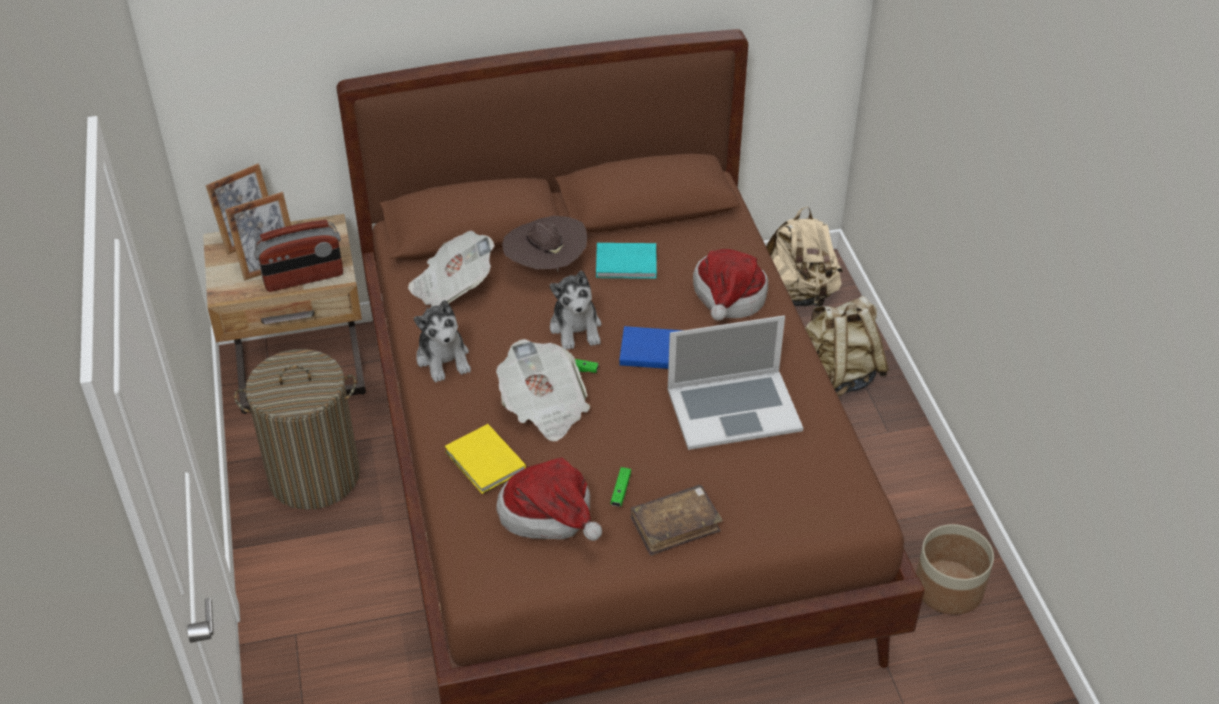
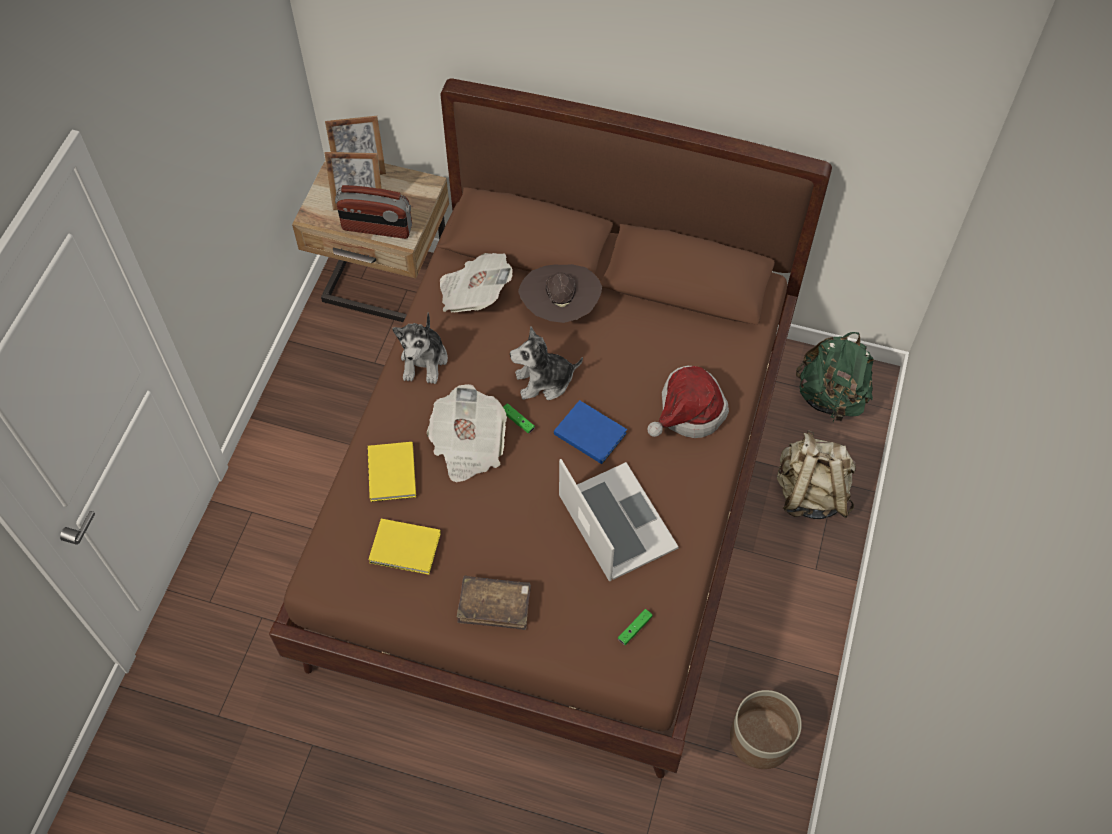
camera: 30 degrees right, 15 degrees up
laundry basket [234,349,360,510] -> none
hat [497,457,602,541] -> yellow book [368,519,441,575]
plush toy [550,270,601,350] -> plush toy turned 60 degrees clockwise [510,326,583,400]
turquoise book [596,243,657,279] -> none
green game controller [611,467,631,507] -> green game controller moved to [618,609,653,645]
laptop [668,315,803,450] -> laptop turned 135 degrees counterclockwise [559,459,679,581]
beige backpack [766,206,843,307] -> green backpack [796,332,874,422]

